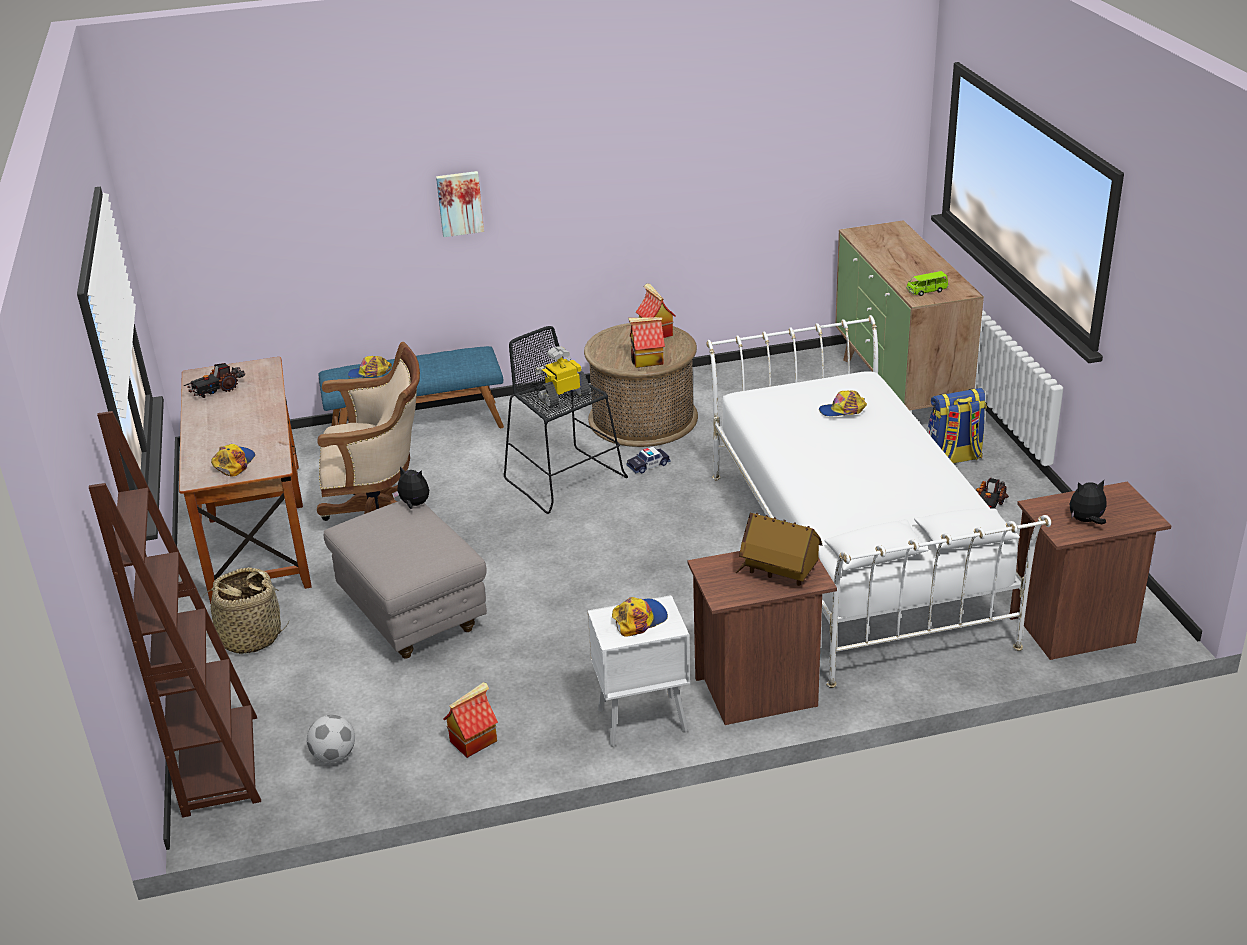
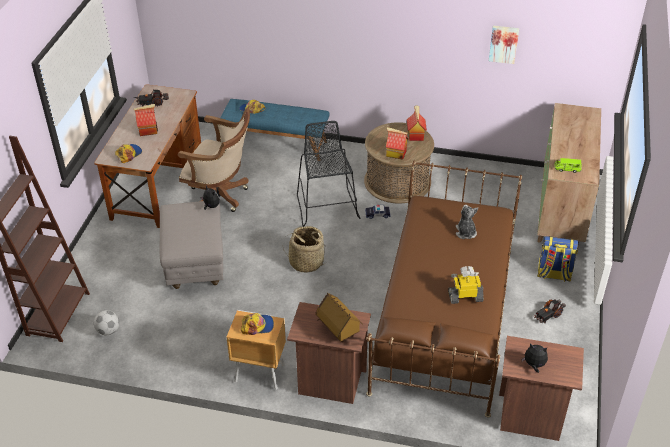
camera: 25 degrees right, 10 degrees up
basket [206,567,290,654] -> basket moved to [283,226,328,273]
picture [436,171,484,237] -> picture moved to [489,25,519,64]
toy house [443,682,498,758] -> toy house moved to [134,104,158,136]
toy robot [535,346,590,407] -> toy robot moved to [448,266,484,304]
white nightstand [588,595,690,747] -> brown nightstand [226,310,286,390]
white bed [706,315,1052,688] -> brown bed [366,160,522,418]
cap [819,390,867,417] -> plush toy [456,205,478,239]

